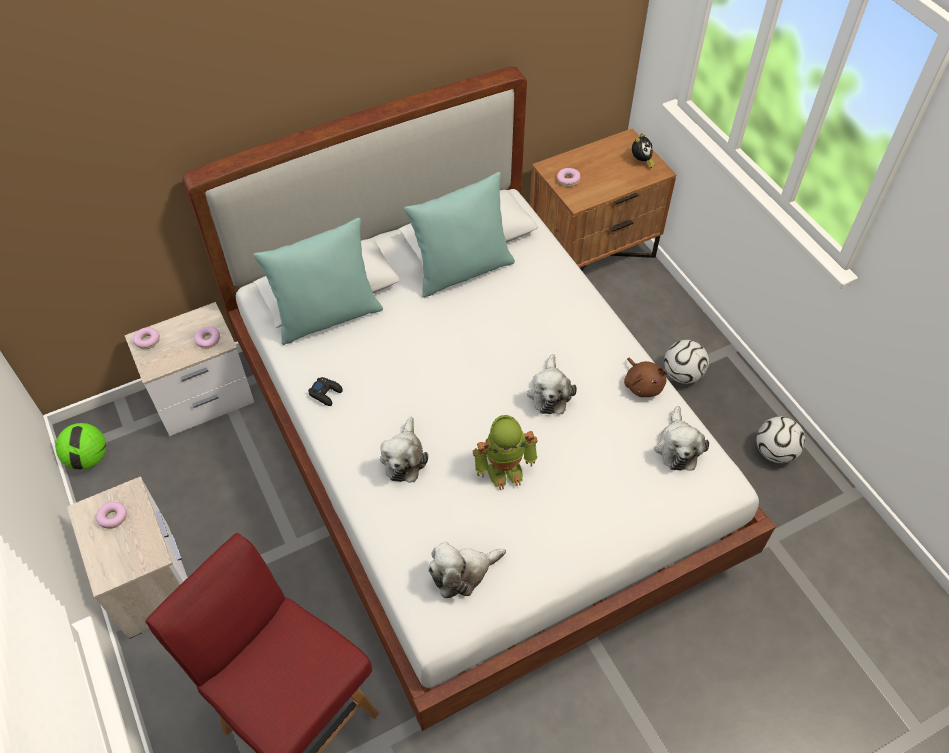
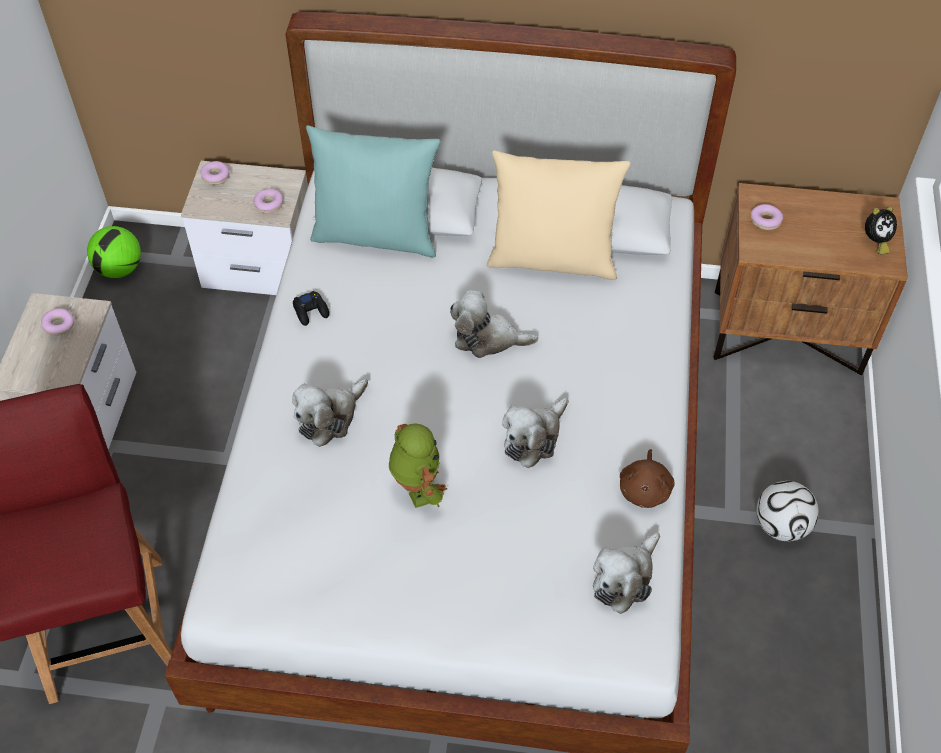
camera: 35 degrees right, 0 degrees up
turquoise pillow [404,172,515,298] -> beige pillow [487,150,631,280]
plush toy [428,542,506,598] -> plush toy moved to [450,290,538,358]
toy robot [473,415,538,490] -> toy robot turned 135 degrees counterclockwise [389,423,447,508]
football [756,417,805,463] -> none

